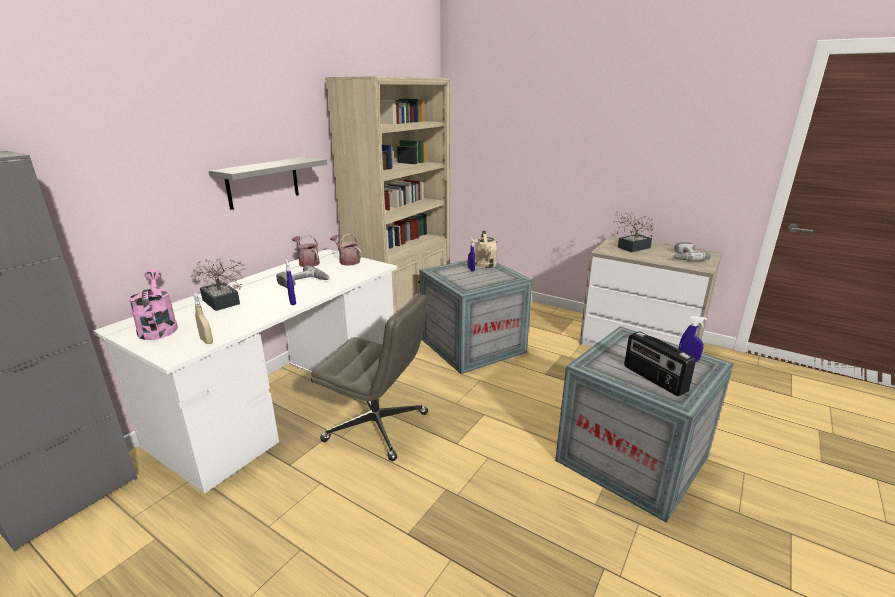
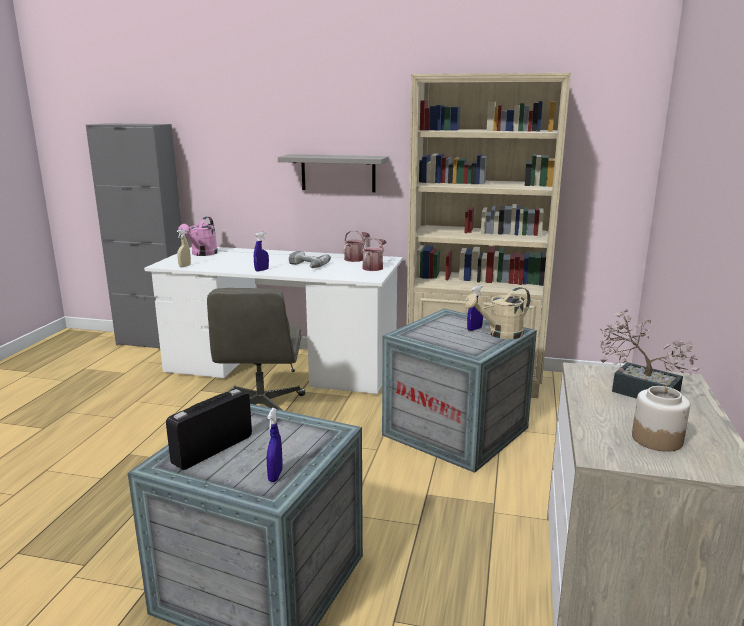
camera: 70 degrees right, 5 degrees down
pink watering can [128,269,178,340] -> pink watering can turned 150 degrees clockwise [178,217,218,256]
potted plant [190,257,246,311] -> none
power drill [672,242,711,261] -> jar [632,386,690,452]

